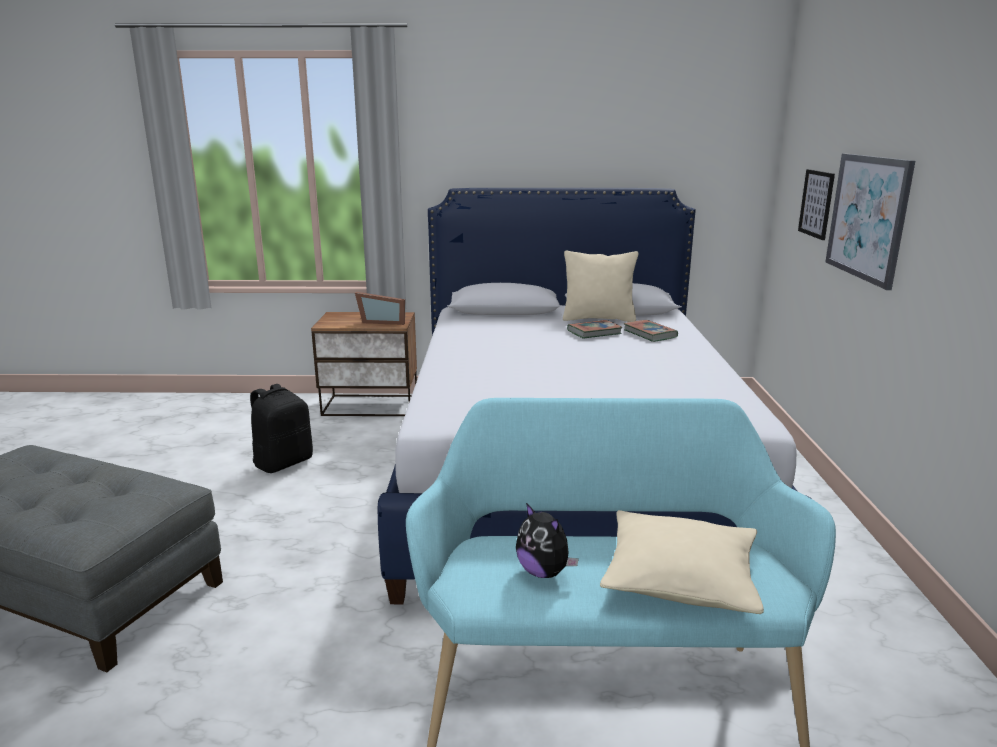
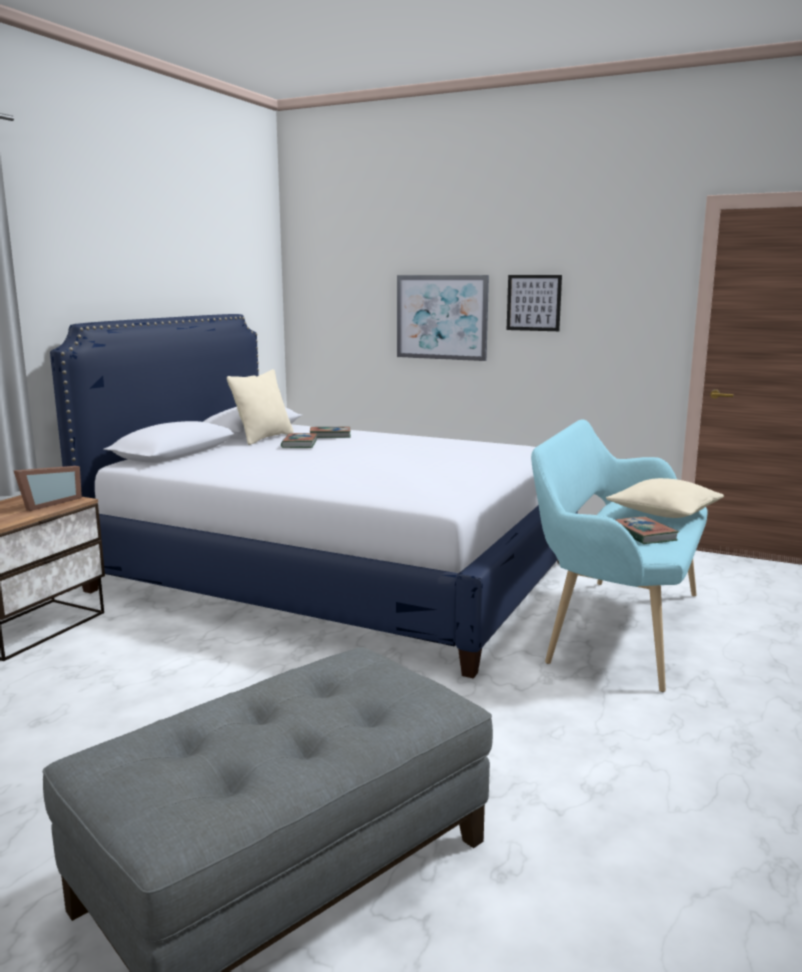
camera: 65 degrees left, 5 degrees down
black backpack [250,384,313,473] -> none
plush toy [516,503,579,578] -> book [616,517,679,544]
picture [798,169,835,240] -> picture moved to [507,275,562,331]

